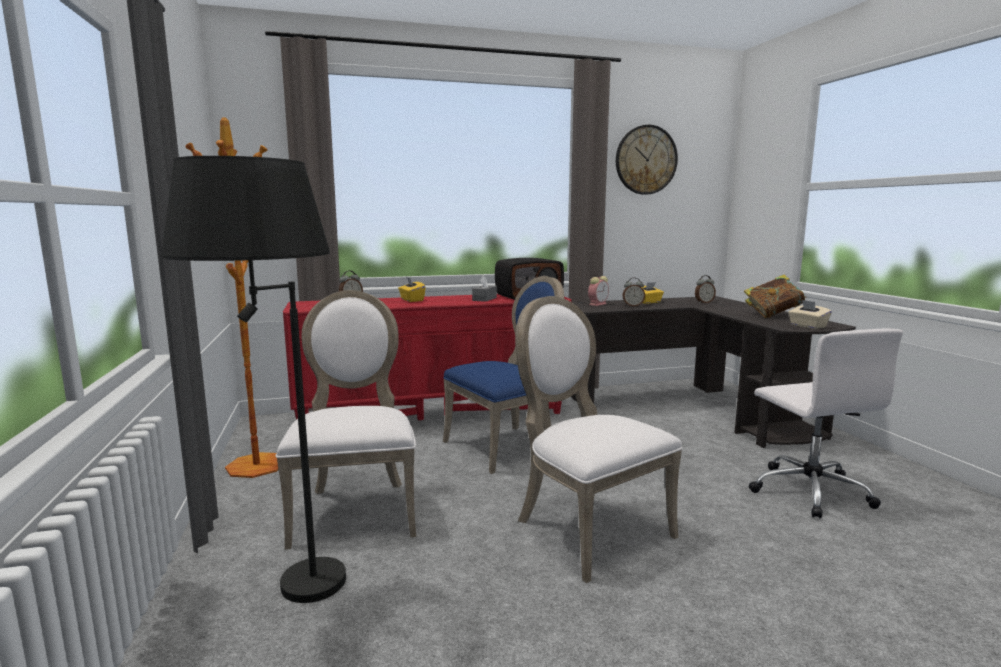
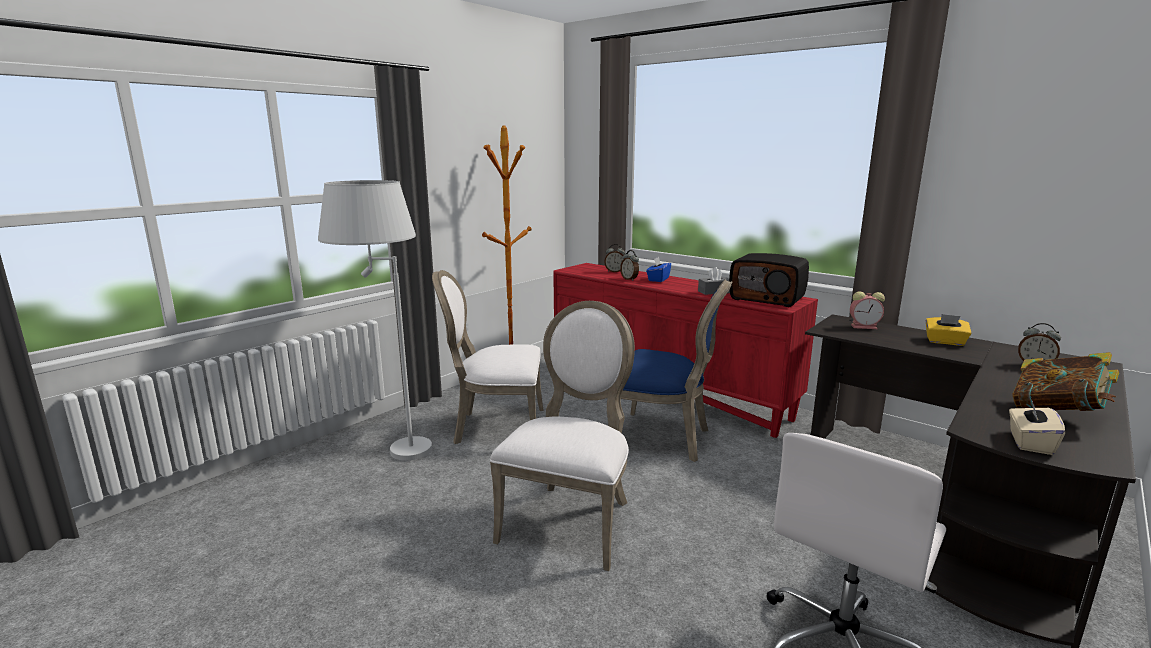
camera: 55 degrees right, 5 degrees up
black floor lamp [161,156,346,603] -> white floor lamp [318,180,432,461]
white chair [276,290,416,550] -> white chair turned 135 degrees counterclockwise [432,270,543,444]
yellow tissue box [398,277,426,302] -> blue tissue box [646,257,671,282]
wall clock [616,125,678,195] -> none
alarm clock [622,278,645,306] -> alarm clock moved to [620,250,639,281]

